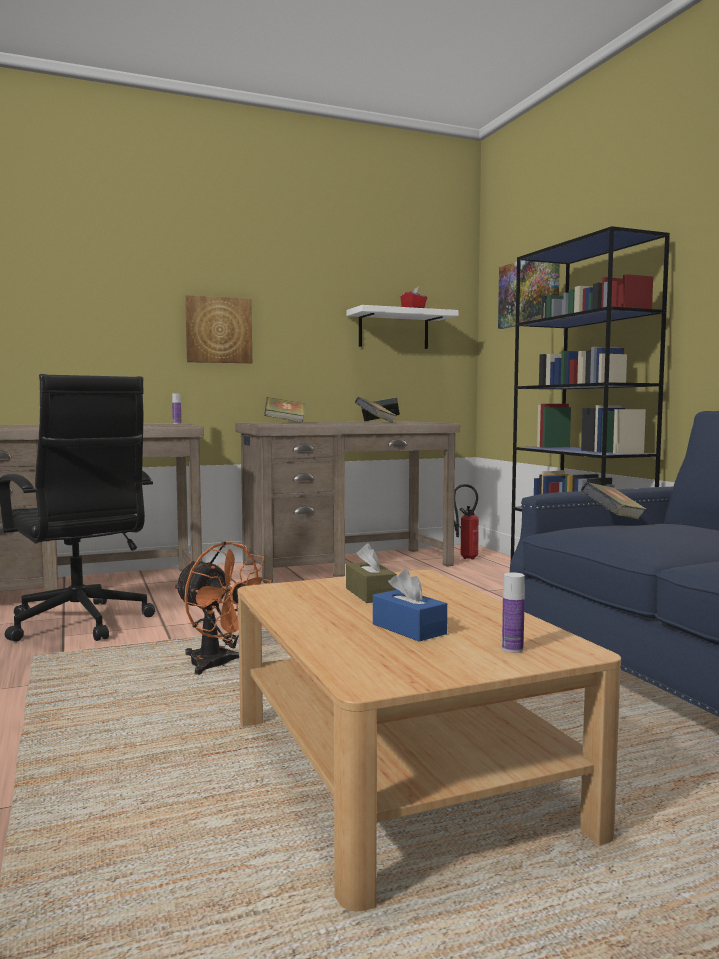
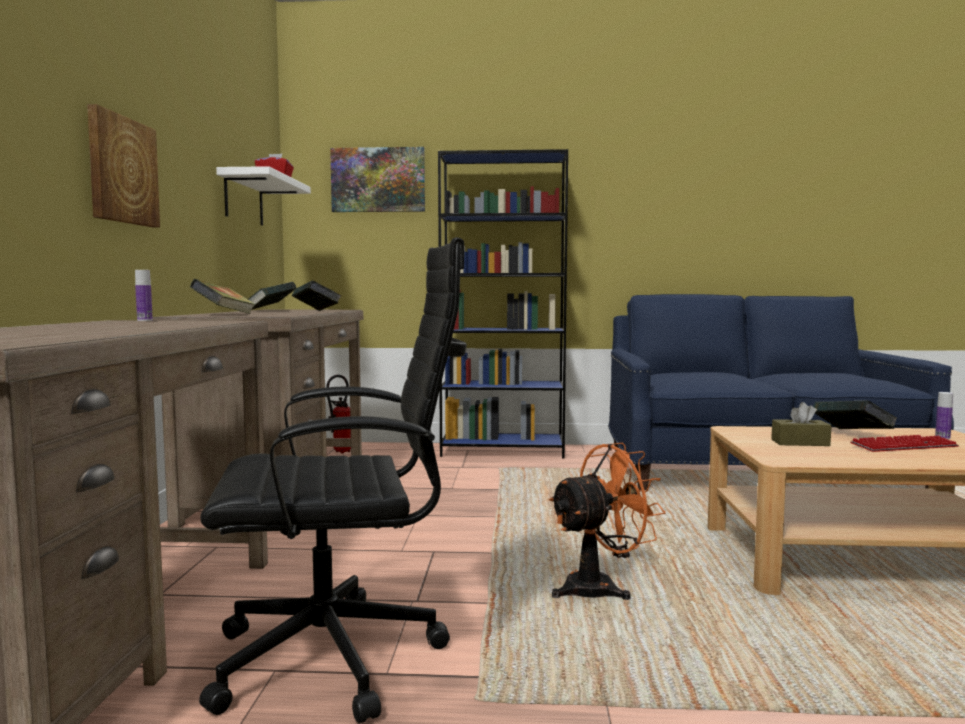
camera: 65 degrees left, 0 degrees up
blue tissue box [373,569,447,641] -> keyboard [850,435,959,452]
book [580,482,646,520] -> book moved to [813,400,897,429]

